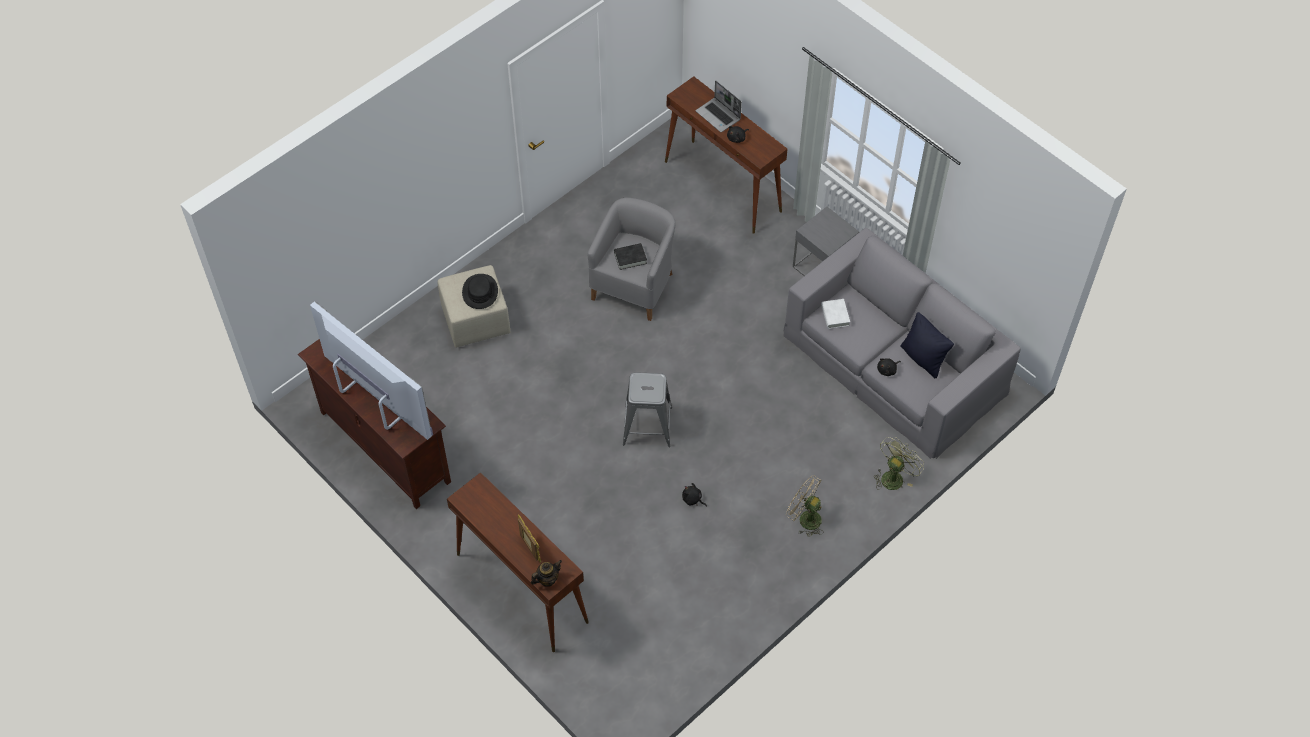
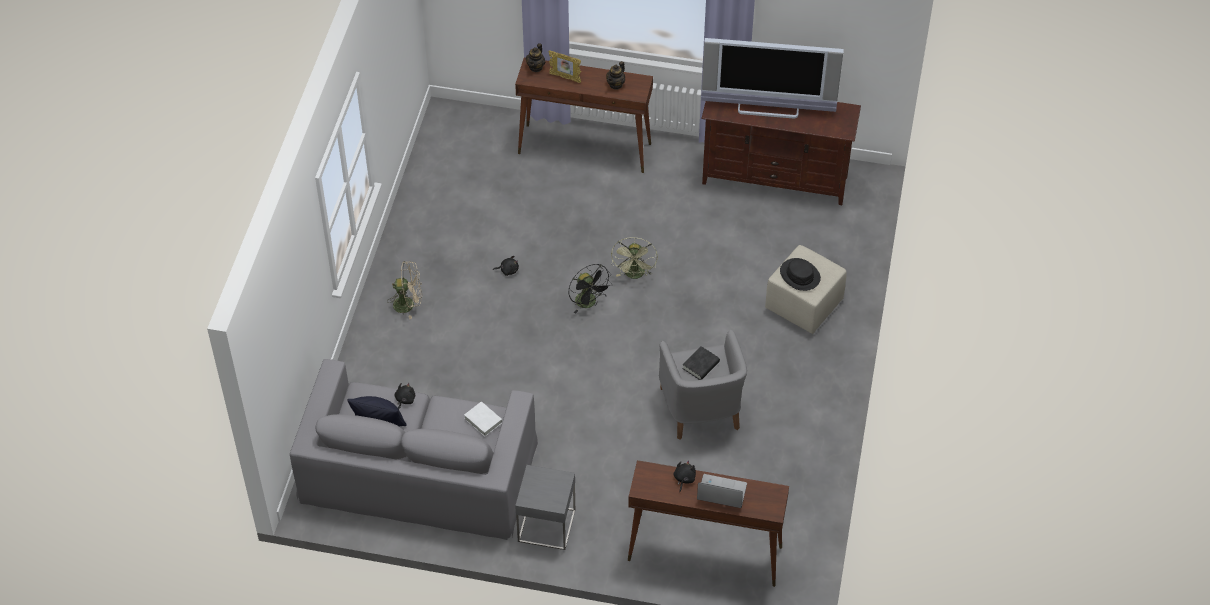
camera: 145 degrees right, 5 degrees down
grey stool [623,372,672,447] -> black fan [569,264,612,314]
green fan [874,437,924,490] -> green fan moved to [611,237,658,279]
none -> teapot [606,61,625,90]

